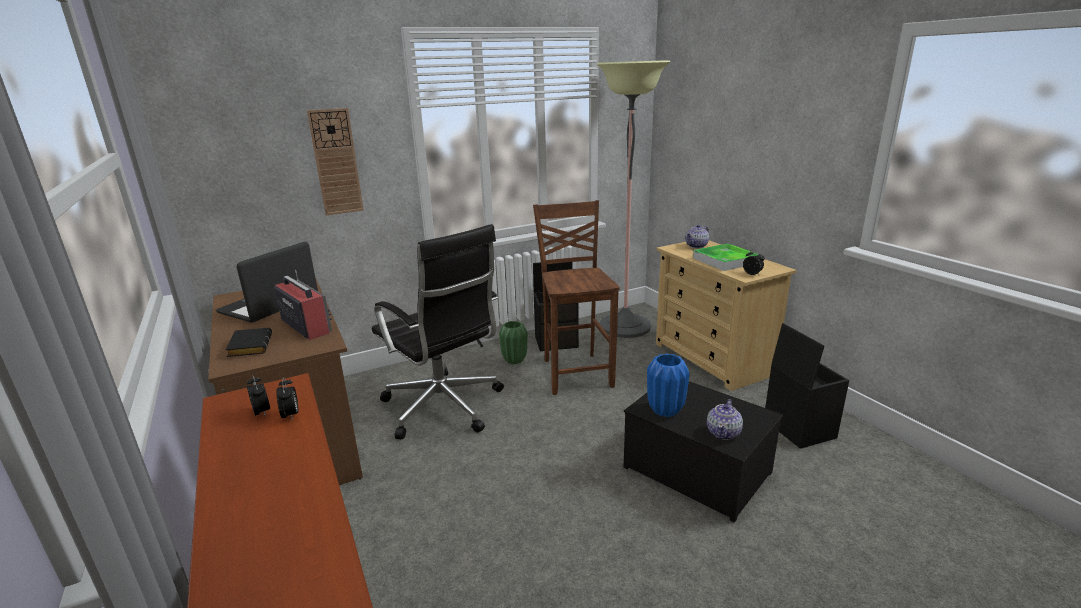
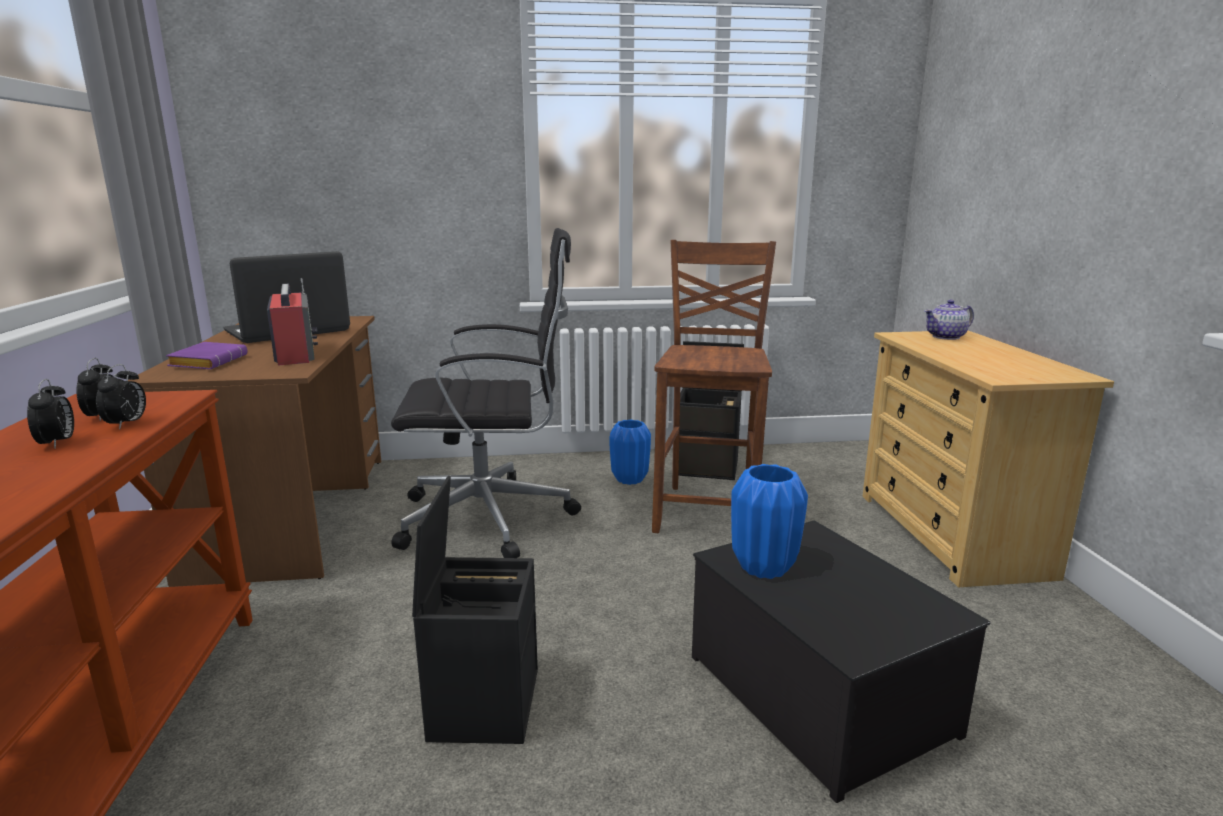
camera: 20 degrees right, 5 degrees down
black book [225,328,272,357] -> purple book [166,342,247,369]
wall clock [307,108,364,215] -> none
black office chair [372,224,504,439] -> black office chair turned 75 degrees counterclockwise [391,228,581,558]
green vase [499,321,528,364] -> blue vase [609,420,651,485]
floor lamp [596,60,670,338] -> none
tray [693,244,758,271] -> none
teapot [707,399,743,440] -> none
alarm clock [743,249,765,275] -> alarm clock moved to [27,379,74,448]
black storage box [765,323,849,449] -> black storage box moved to [412,476,538,744]

